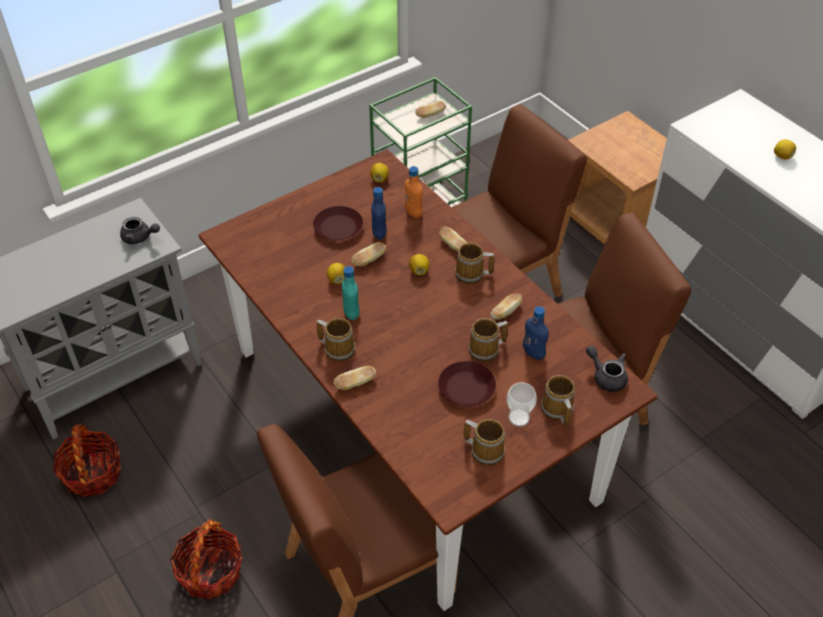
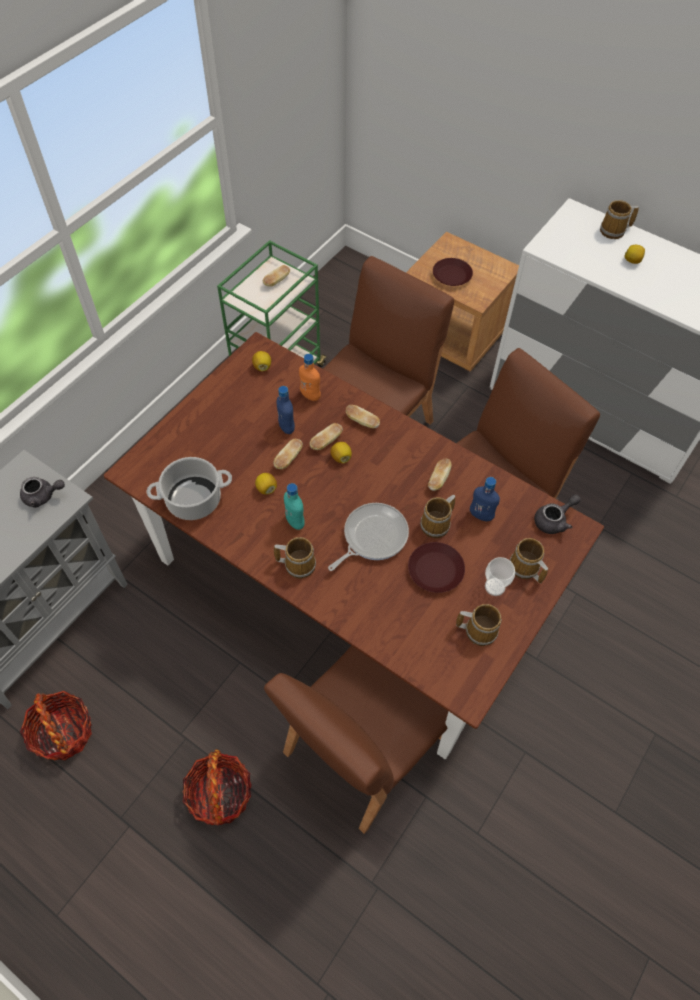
camera: 20 degrees left, 10 degrees up
brown plate [313,206,363,240] -> brown plate moved to [433,258,473,286]
bread [334,366,376,390] -> bread moved to [309,423,343,450]
mug [455,243,495,284] -> mug moved to [600,200,639,239]
grey teapot [586,346,628,392] -> grey teapot turned 120 degrees clockwise [534,494,581,534]
none -> cooking pot [147,457,232,520]
none -> frying pan [328,503,409,571]

